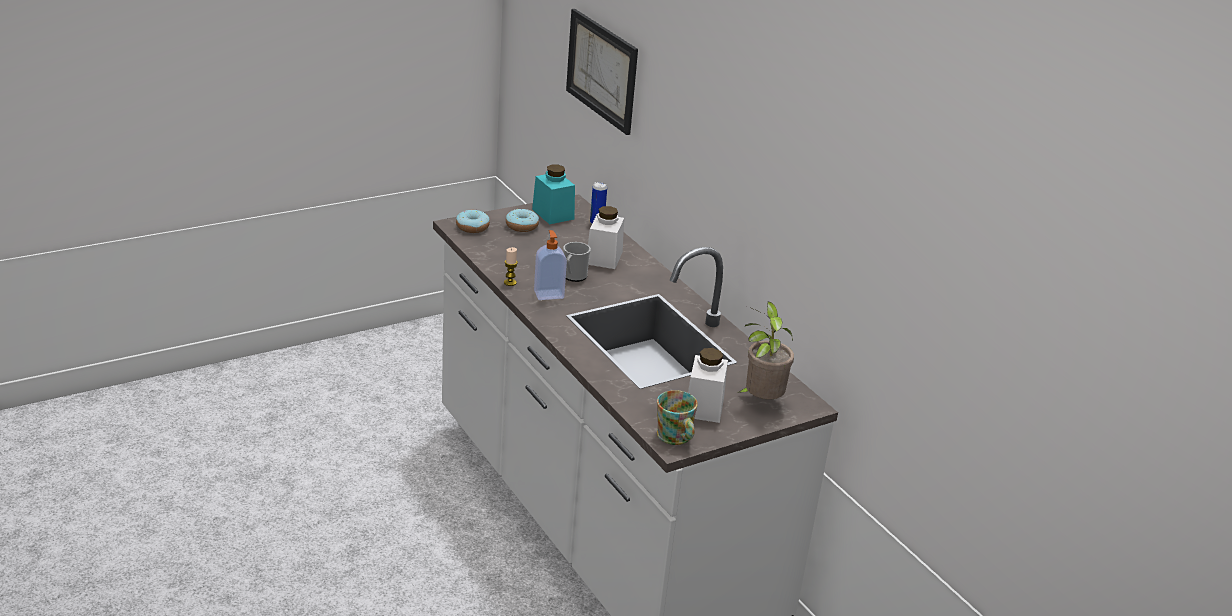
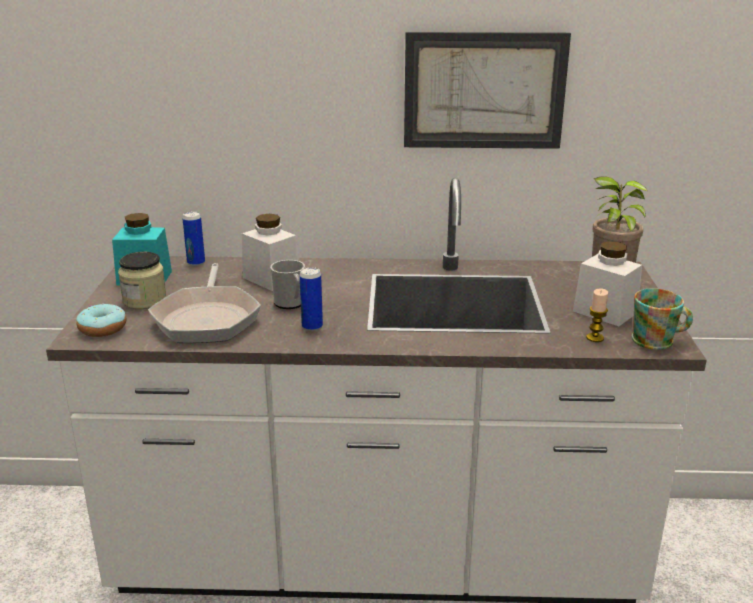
camera: 55 degrees left, 5 degrees down
candle [504,247,518,286] -> candle moved to [586,289,608,342]
donut [506,209,539,232] -> jar [118,251,167,309]
soap dispenser [534,230,567,300] -> can [300,267,323,331]
picture [566,9,638,135] -> picture moved to [404,32,571,149]
none -> frying pan [148,263,261,343]

